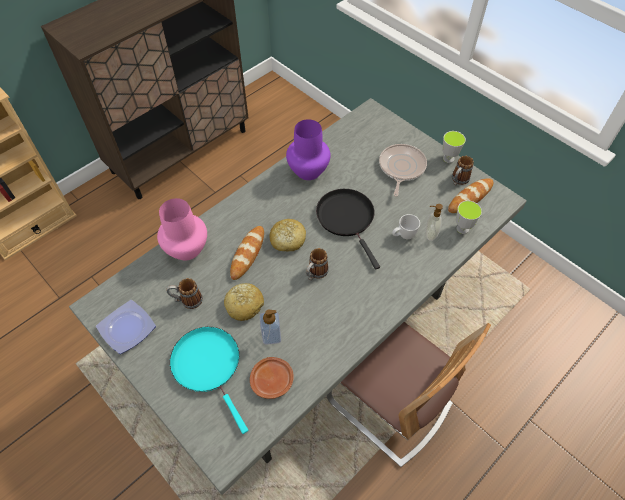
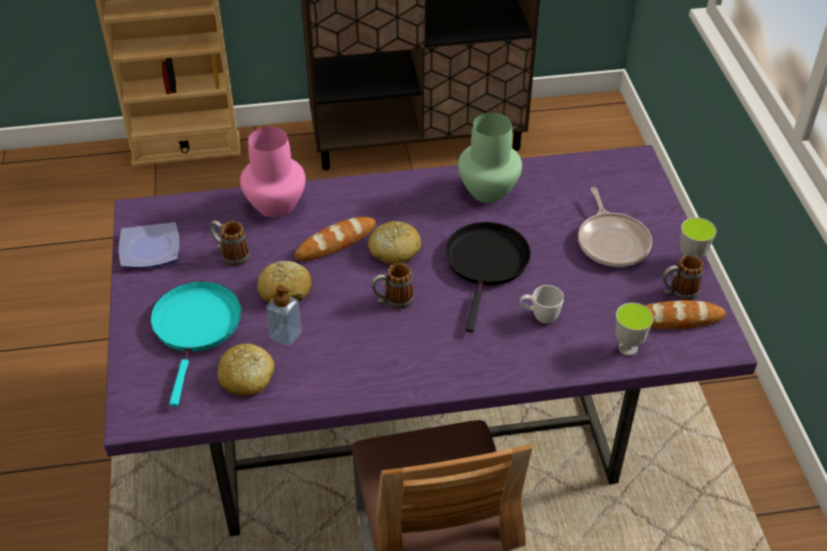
camera: 35 degrees right, 10 degrees down
grey dining table [69,98,527,495] -> purple dining table [104,145,757,536]
brown plate [250,357,294,399] -> bread [218,343,275,396]
purple vase [286,119,331,180] -> green vase [458,113,522,203]
frying pan [379,144,427,196] -> frying pan turned 120 degrees clockwise [578,187,652,267]
soap dispenser [426,204,443,241] -> none

